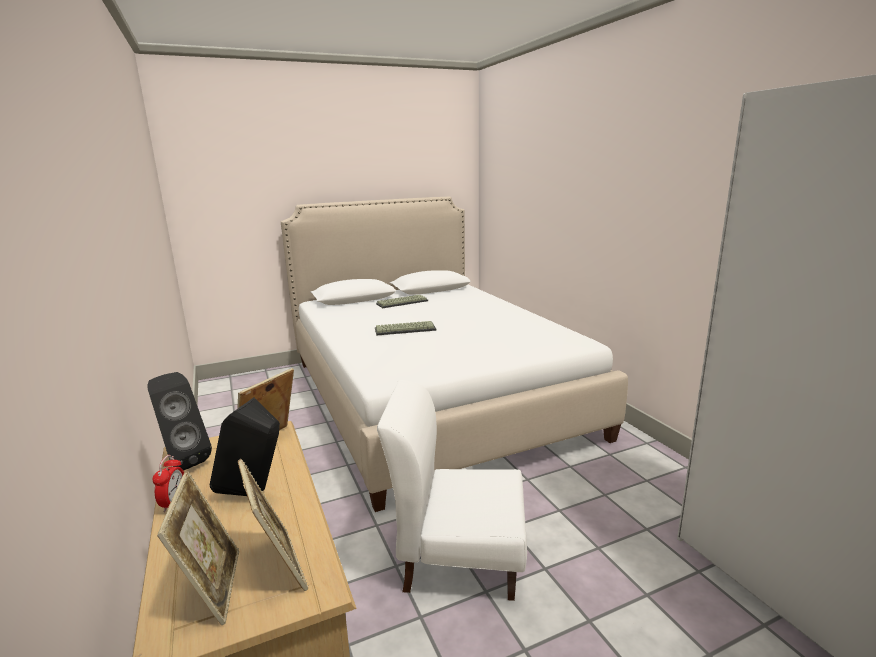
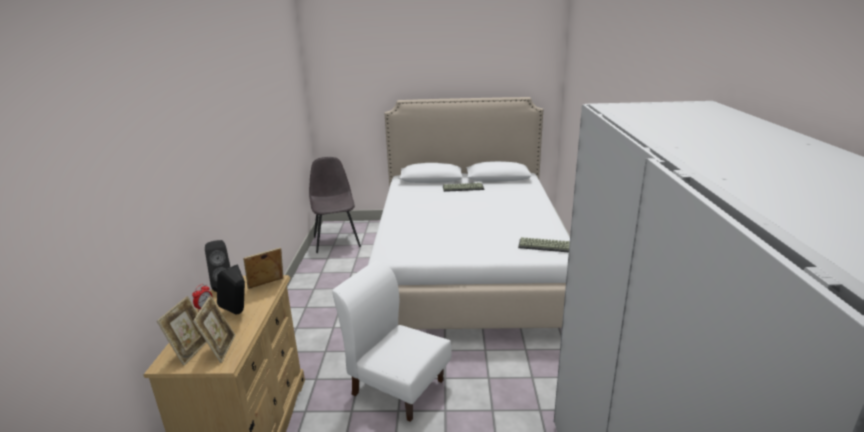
camera: 25 degrees right, 5 degrees up
keyboard [375,321,436,336] -> keyboard moved to [518,237,570,253]
none -> grey chair [309,157,361,253]

